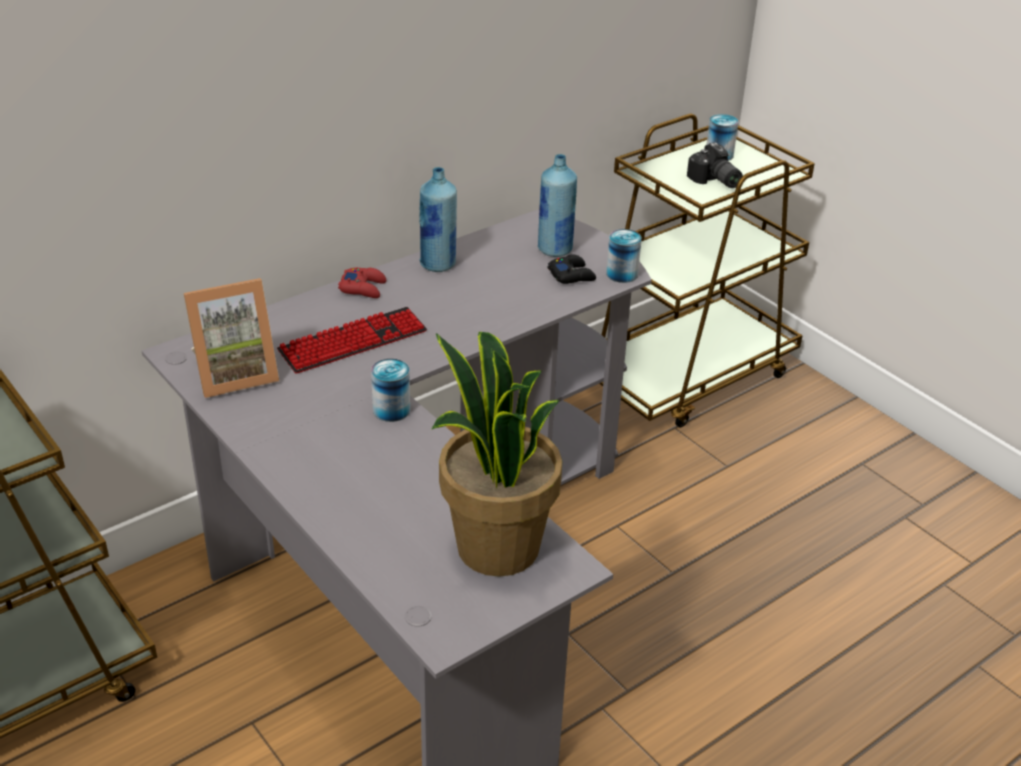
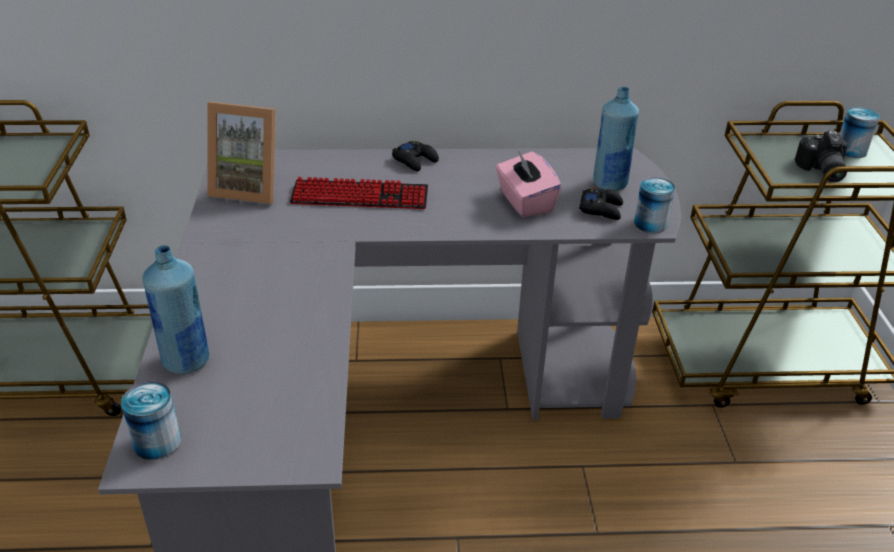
camera: 35 degrees right, 0 degrees up
red game controller [338,267,386,298] -> black game controller [392,141,439,171]
can [371,359,410,422] -> can moved to [121,382,181,460]
blue bottle [419,167,457,272] -> blue bottle moved to [143,245,209,374]
potted plant [432,332,563,577] -> none
none -> pink tissue box [496,150,561,217]

